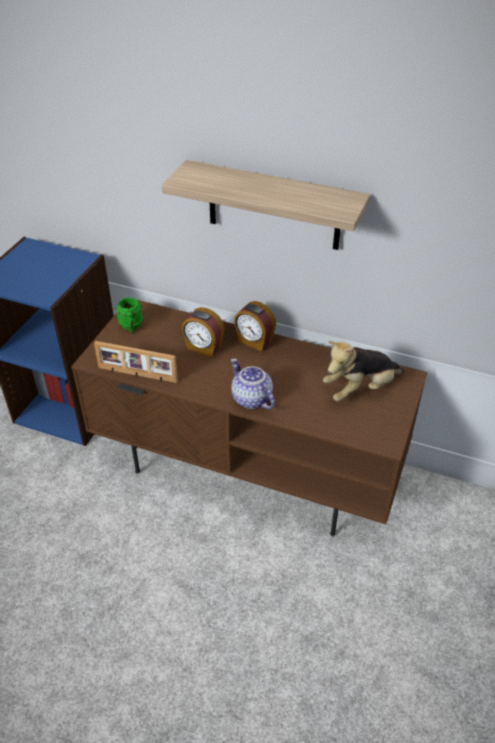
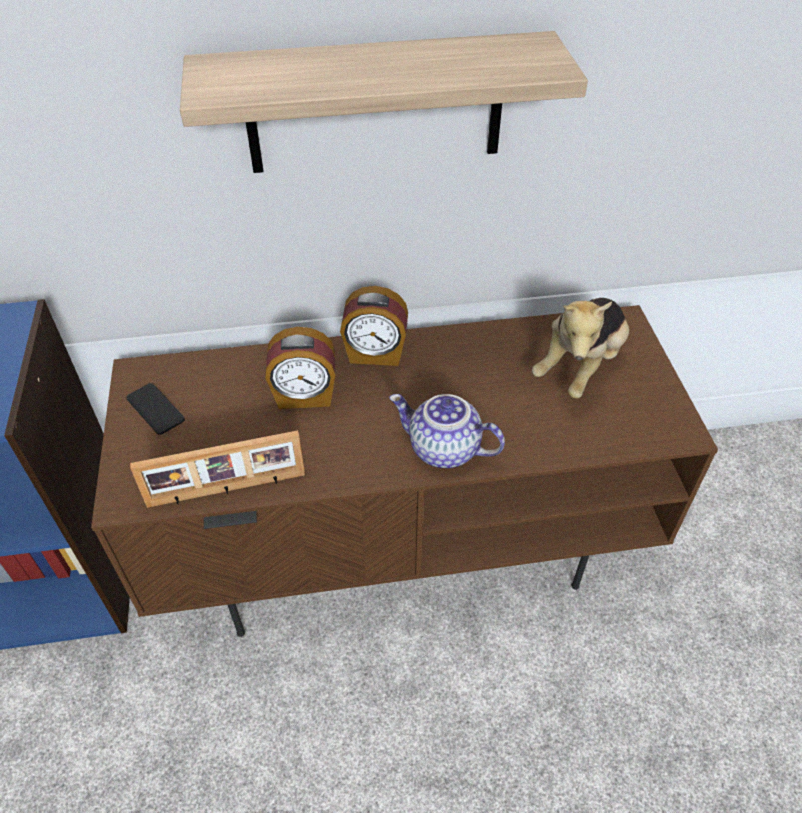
camera: 30 degrees left, 5 degrees up
green mug [116,297,143,333] -> phone [126,383,185,435]

